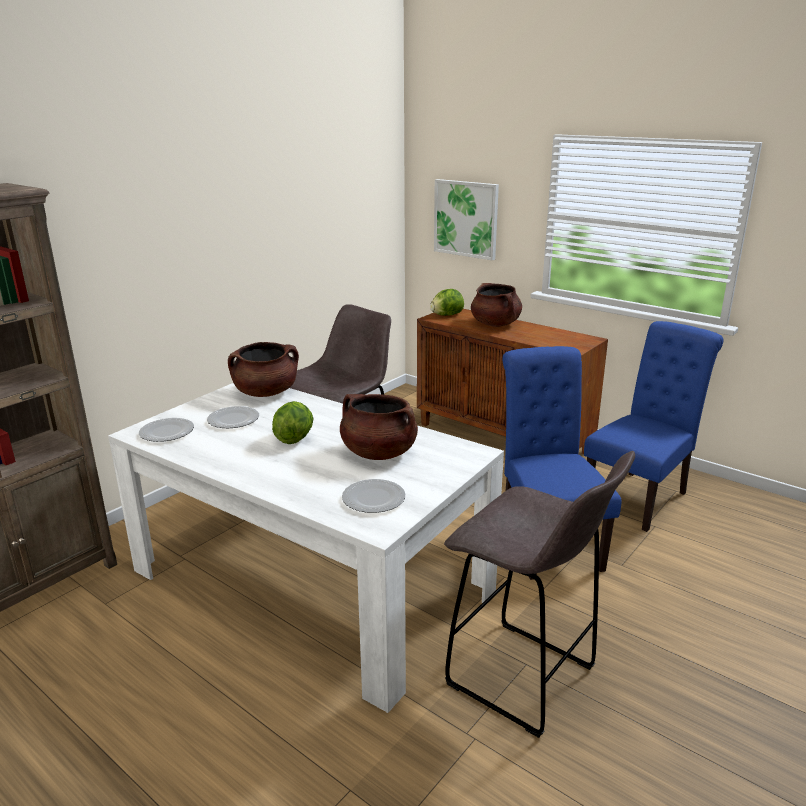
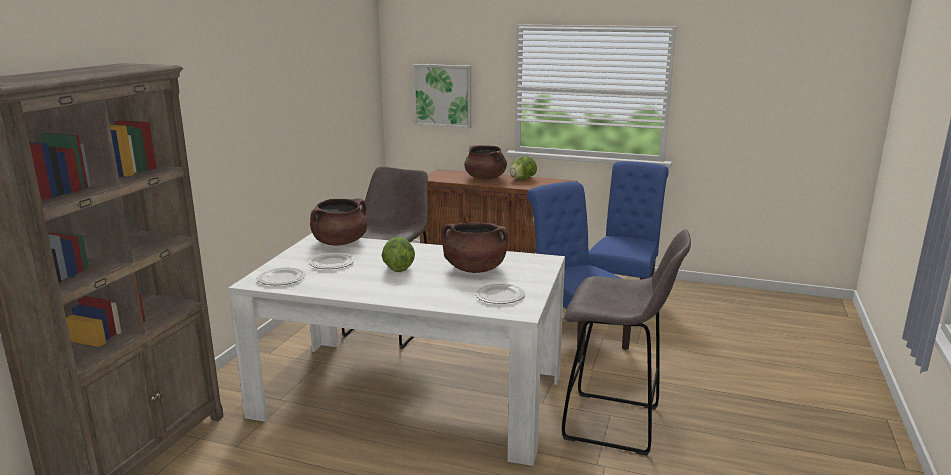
camera: 20 degrees left, 5 degrees down
lettuce [430,289,464,316] -> lettuce moved to [510,156,537,180]

